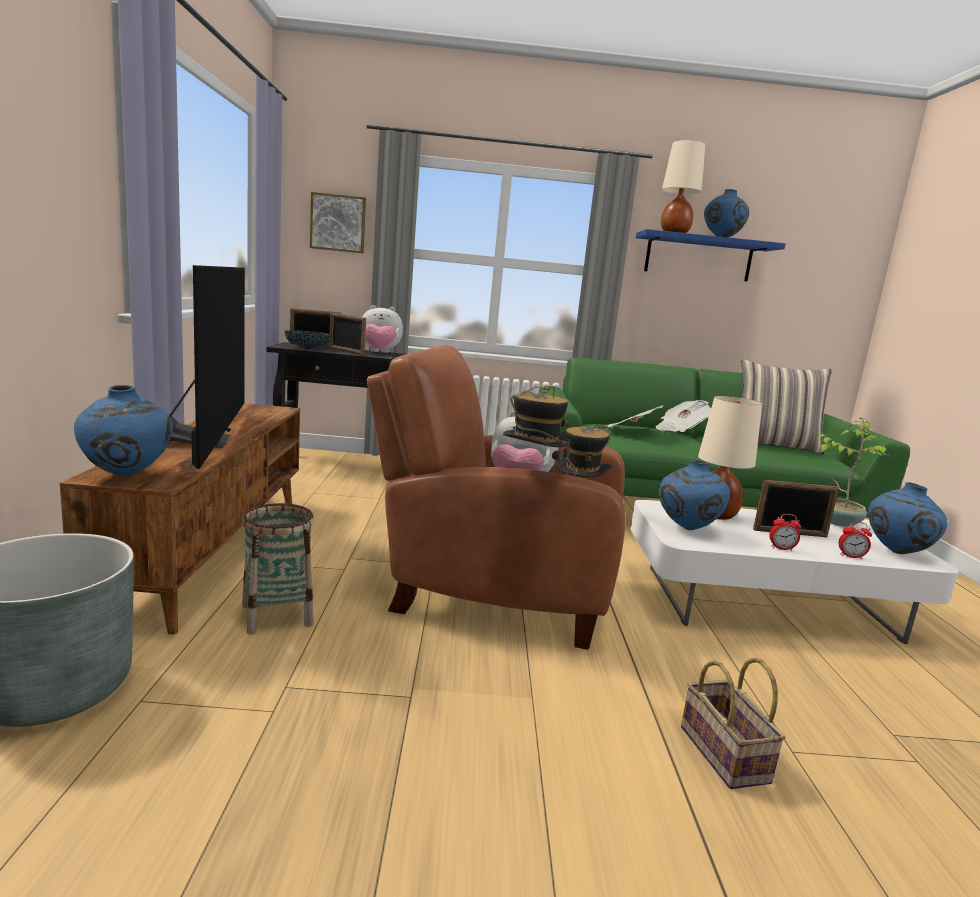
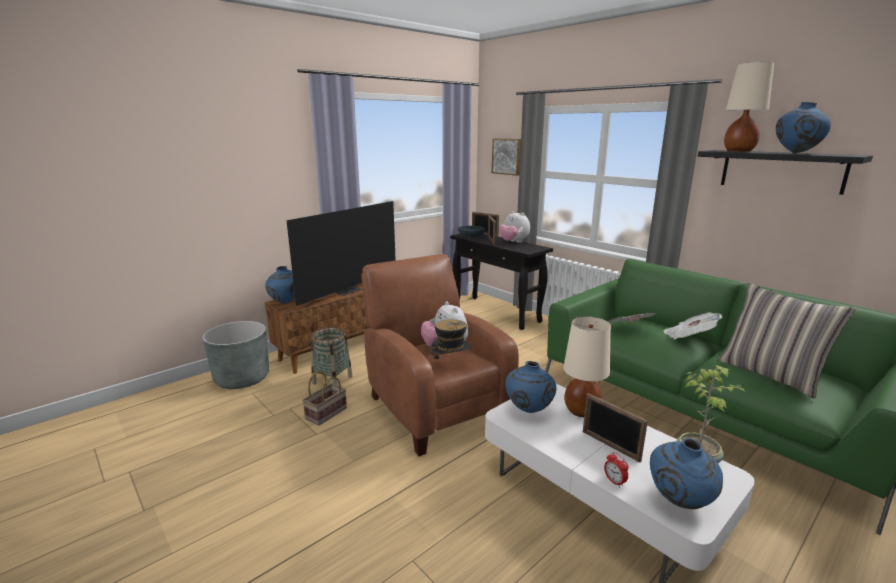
camera: 50 degrees right, 5 degrees up
hat [503,386,570,477] -> none
blue shelf [636,229,786,281] -> black shelf [698,150,873,195]
basket [681,658,785,789] -> basket moved to [302,371,347,426]
alarm clock [769,514,801,551] -> none

